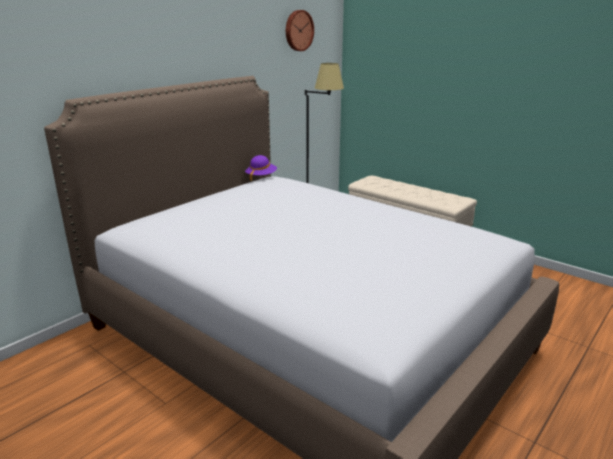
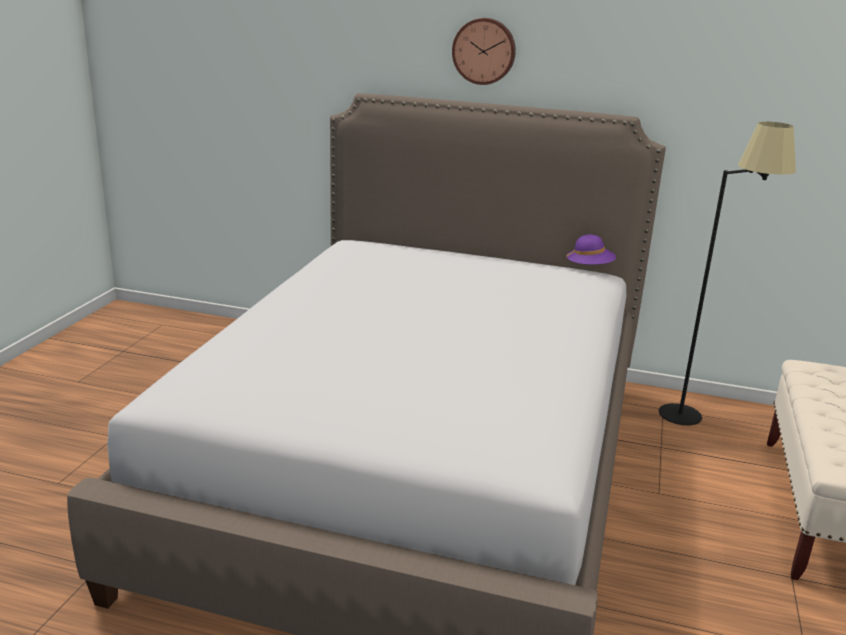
camera: 65 degrees right, 0 degrees up
wall clock [286,10,314,51] -> wall clock moved to [452,18,516,85]

